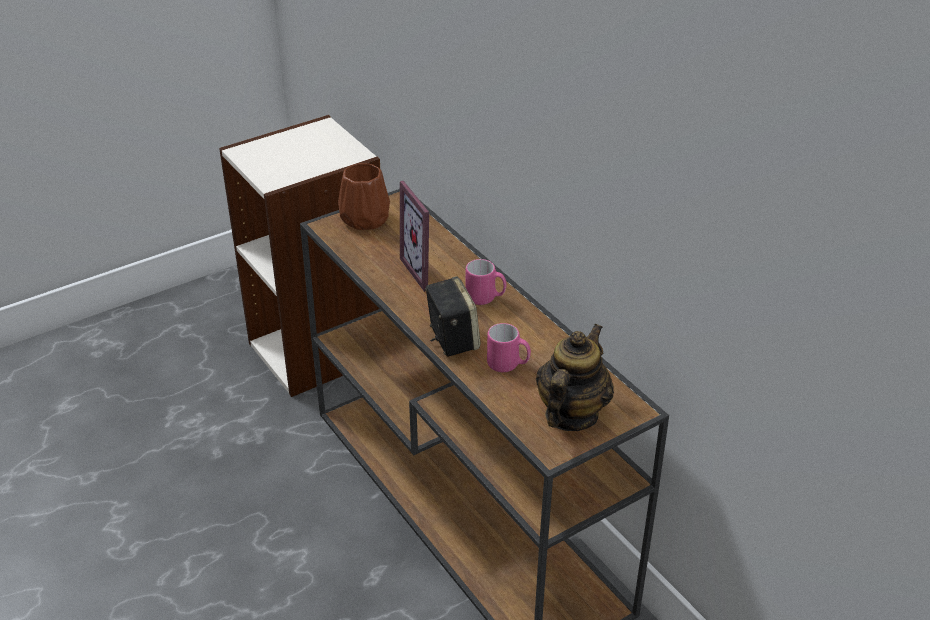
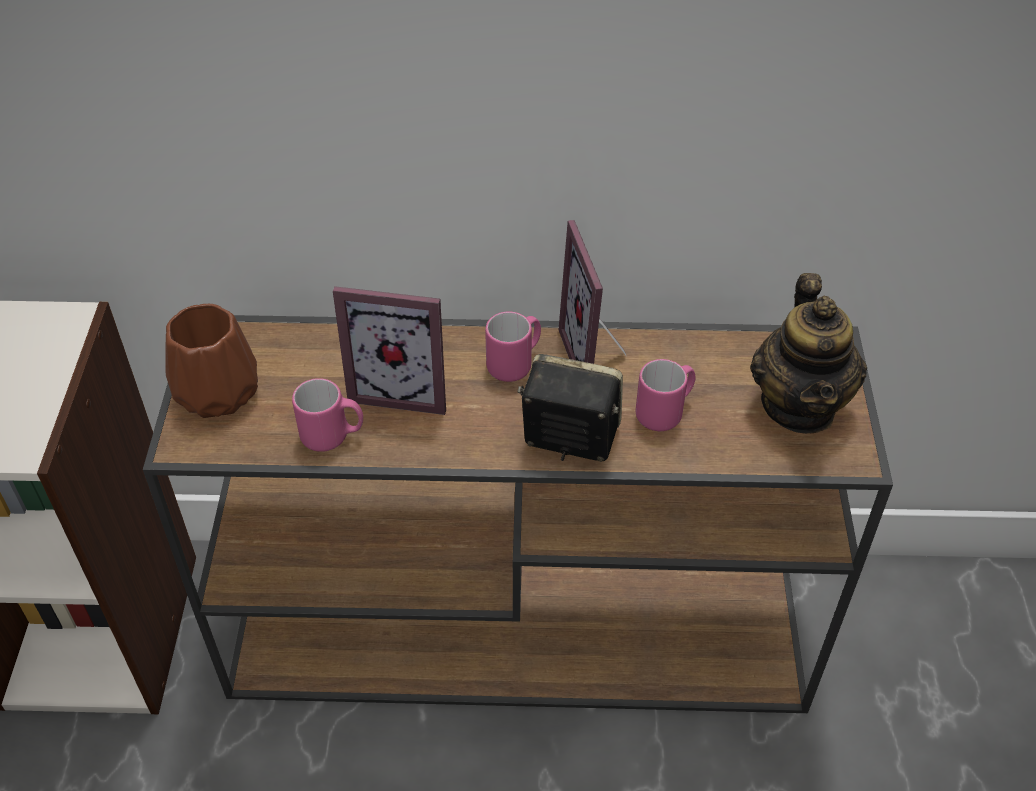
camera: 55 degrees left, 10 degrees up
teapot [536,324,614,431] -> teapot turned 150 degrees counterclockwise [750,273,867,434]
none -> pink mug [292,378,363,452]
none -> picture frame [559,220,626,364]

